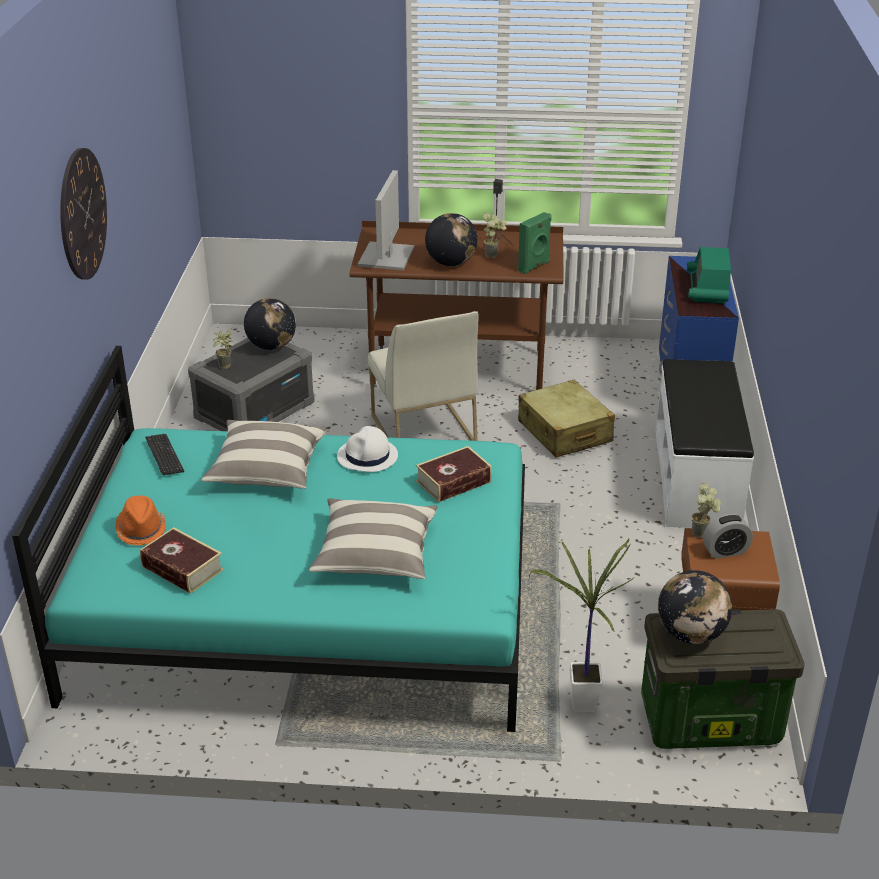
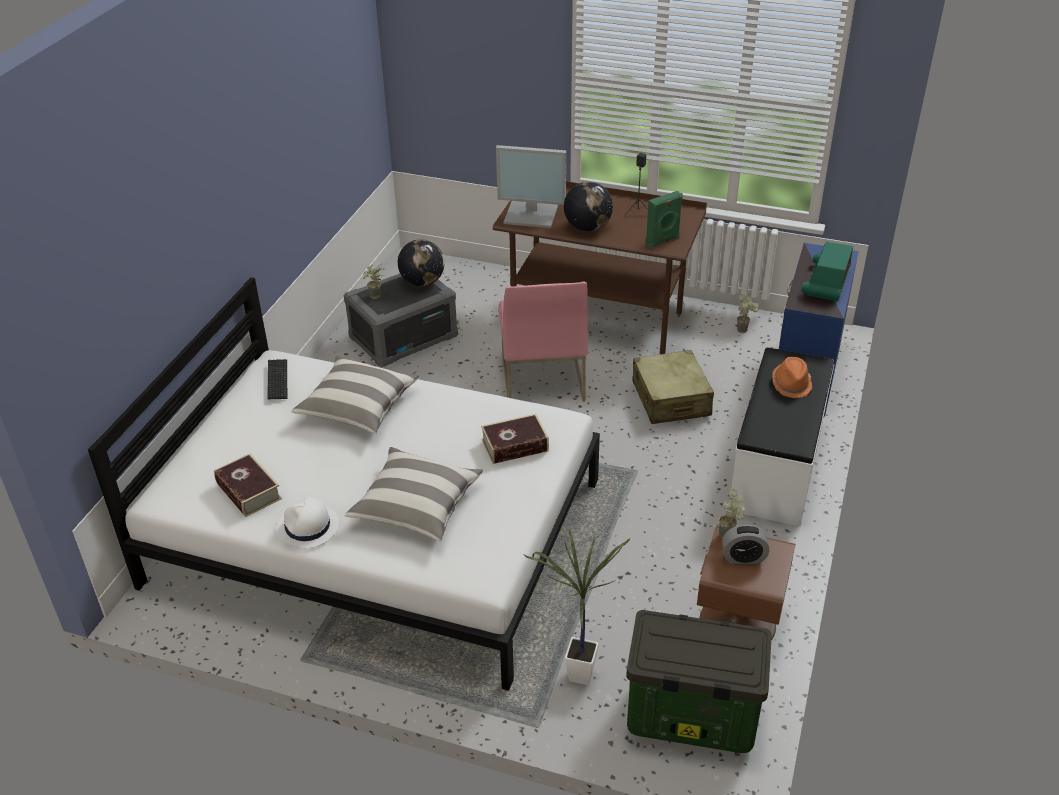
camera: 15 degrees right, 5 degrees up
turquoise bed [12,346,525,732] -> white bed [88,277,600,691]
wall clock [60,148,107,280] -> none
orange hat [116,496,166,546] -> orange hat moved to [772,357,812,398]
white hat [337,426,398,472] -> white hat moved to [276,497,339,549]
monitor [358,170,414,270] -> monitor turned 105 degrees counterclockwise [496,145,566,228]
white chair [368,311,478,441] -> pink chair [498,281,588,402]
potted plant [483,213,507,258] -> potted plant moved to [737,294,759,333]
globe [658,570,732,644] -> none

